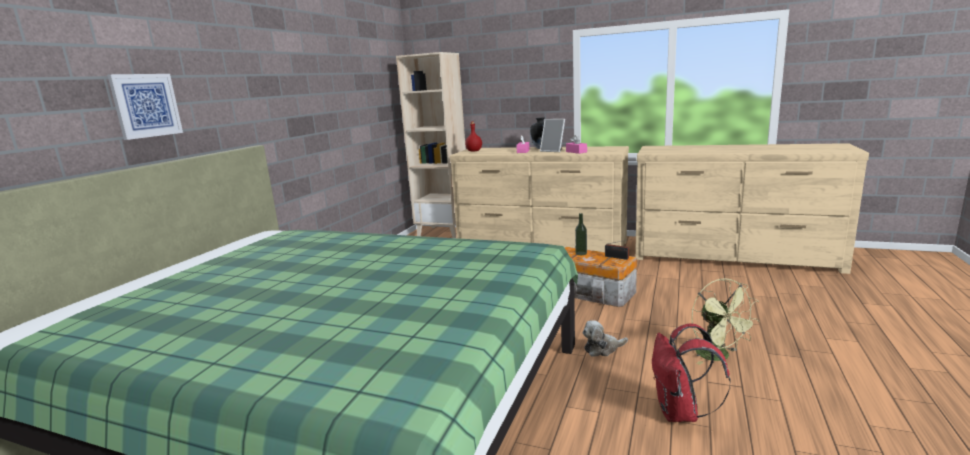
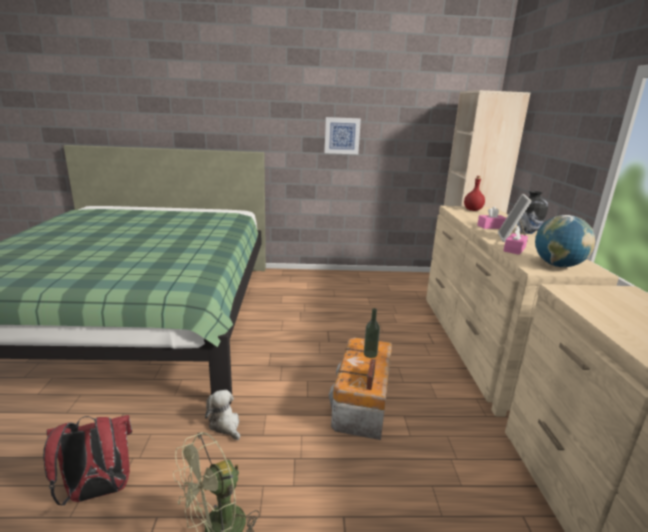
camera: 65 degrees right, 5 degrees up
picture [107,74,183,140] -> picture moved to [324,117,361,154]
none -> globe [535,215,595,267]

